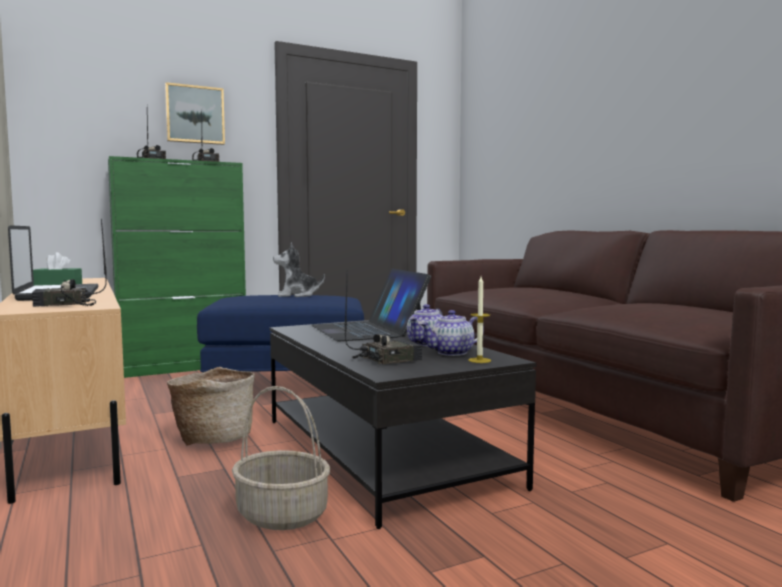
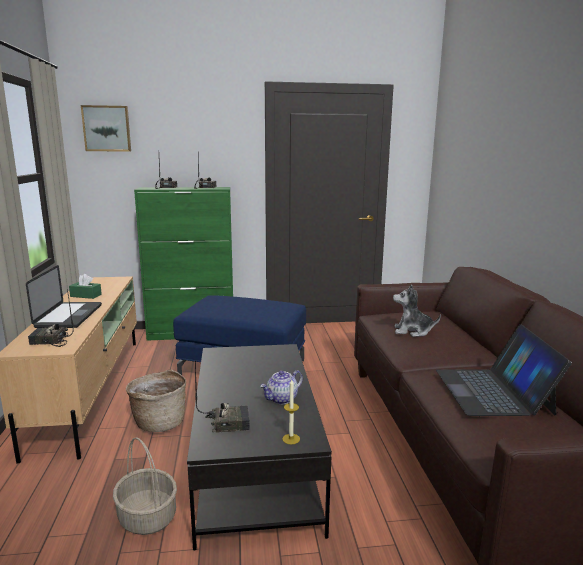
camera: 20 degrees right, 10 degrees up
picture [165,82,225,145] -> picture moved to [81,105,131,152]
plush toy [273,243,325,297] -> plush toy moved to [393,285,441,337]
laptop [311,269,431,341] -> laptop moved to [436,324,572,416]
teapot [419,310,484,356] -> none

